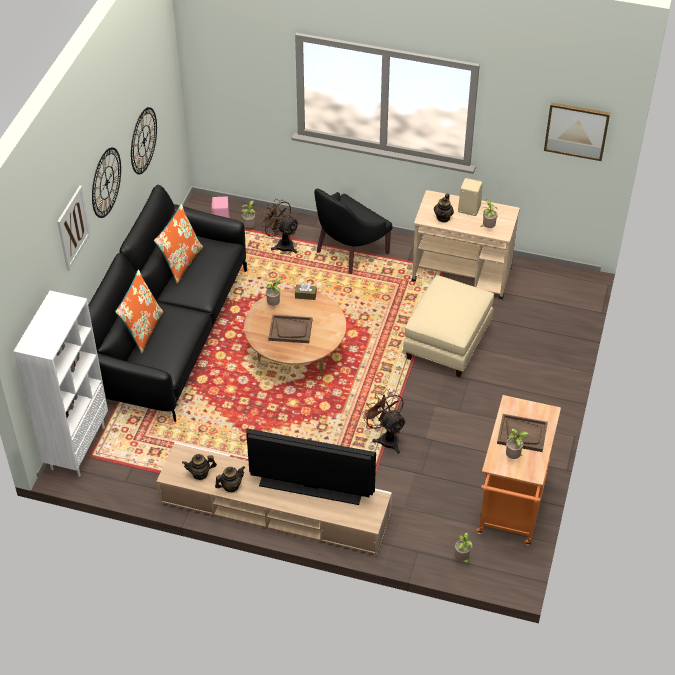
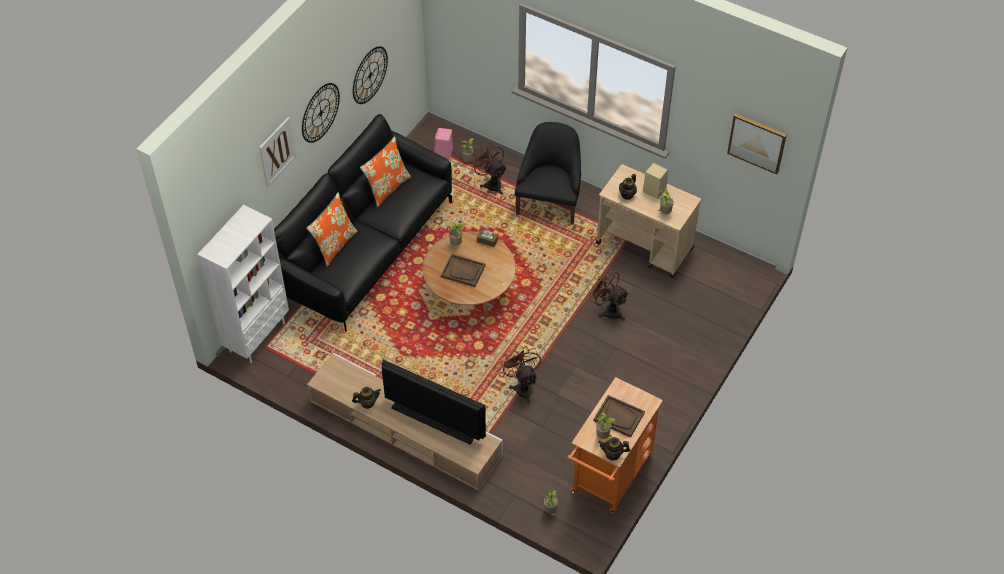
camera: 15 degrees right, 5 degrees up
teapot [182,454,217,480] -> teapot moved to [598,437,630,461]
black armchair [314,189,393,274] -> black armchair turned 135 degrees clockwise [515,122,581,225]
beige ottoman [403,275,494,377] -> brown fan [589,269,629,321]

